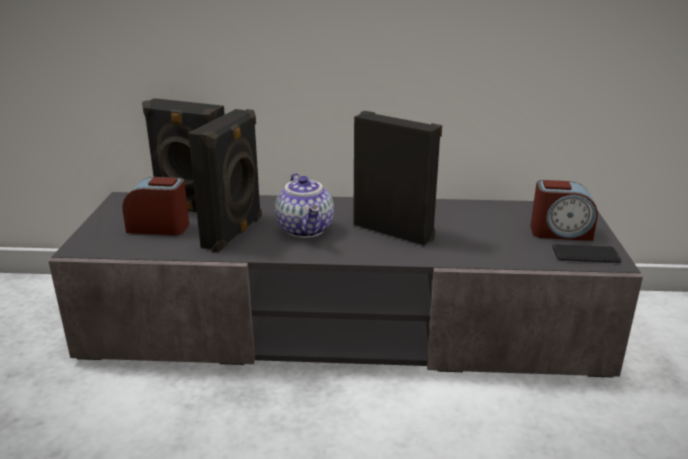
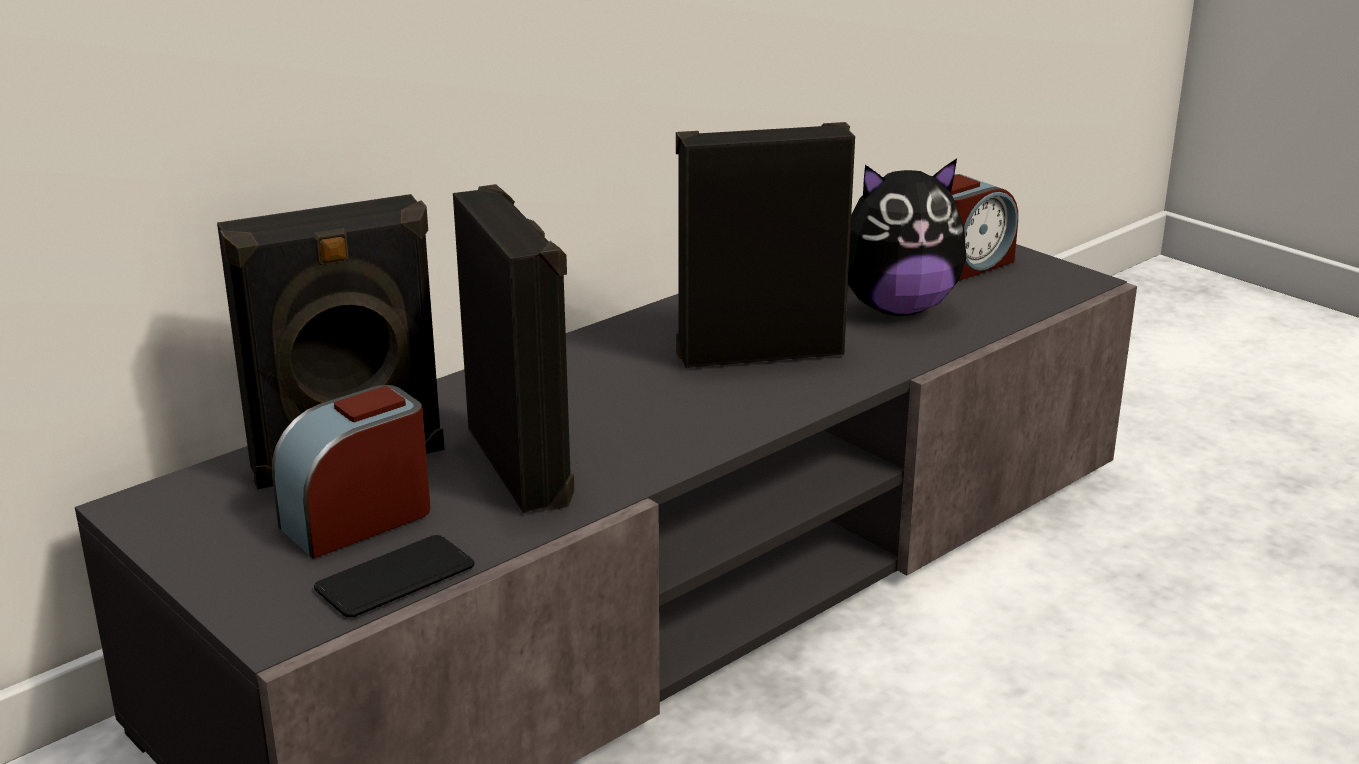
camera: 45 degrees left, 0 degrees up
teapot [275,173,334,238] -> none
phone [552,244,622,263] -> phone moved to [314,535,474,617]
none -> plush toy [848,158,966,316]

